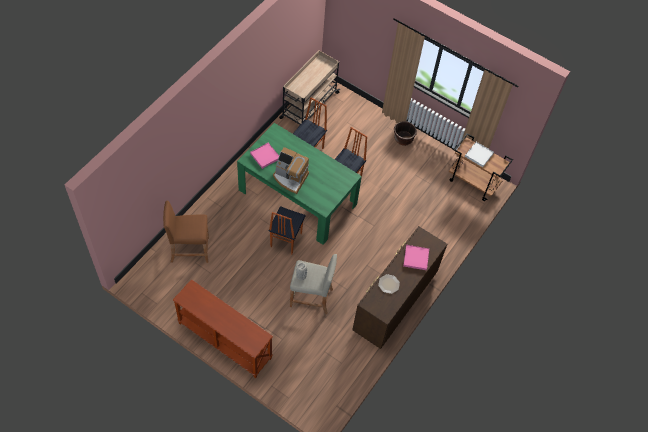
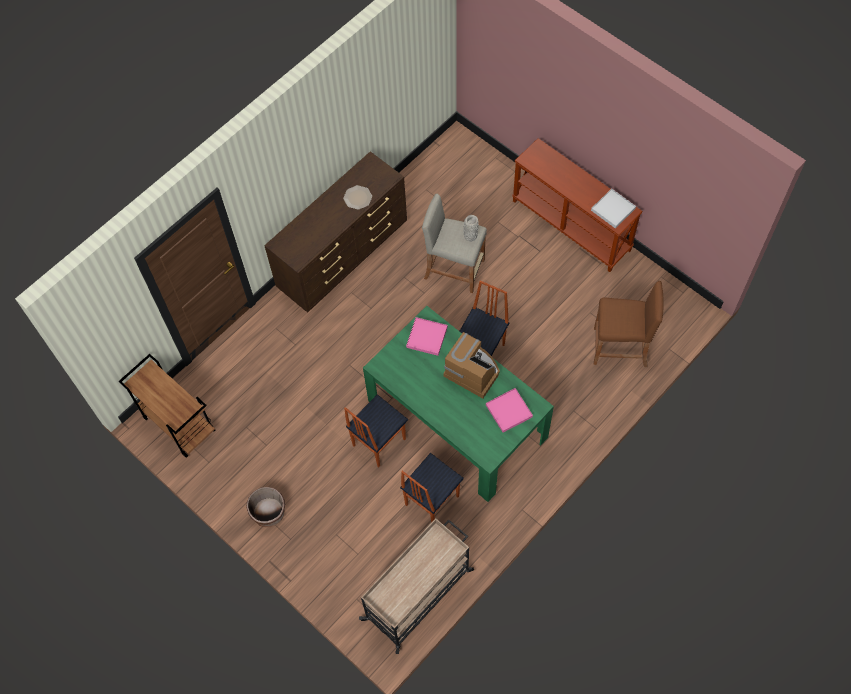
camera: 165 degrees left, 5 degrees up
pink tray [403,245,429,270] -> pink tray moved to [406,317,448,356]
white tray [465,142,494,167] -> white tray moved to [591,189,636,228]

